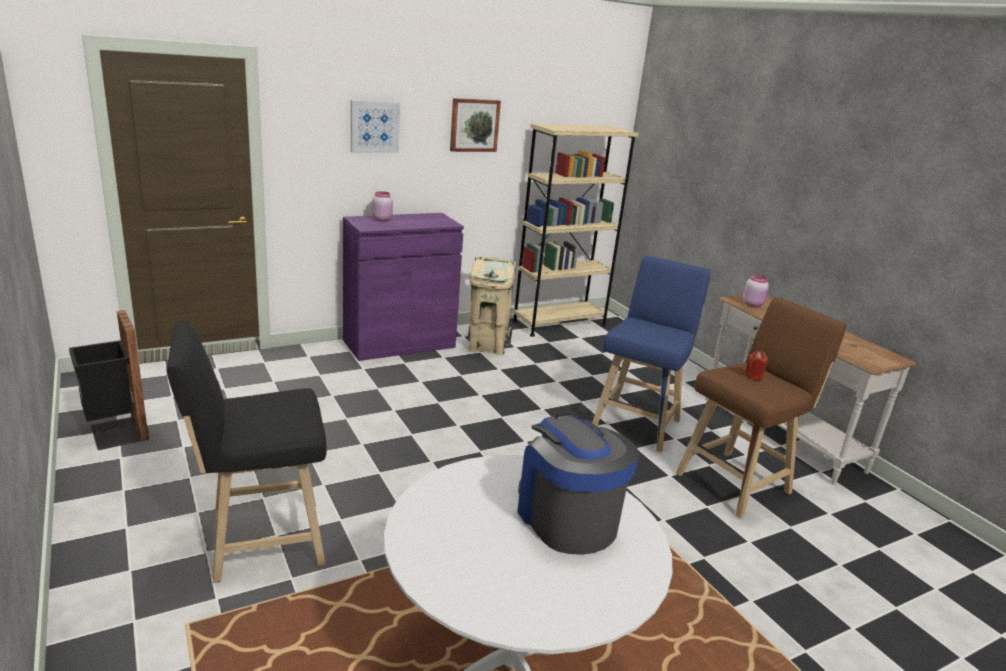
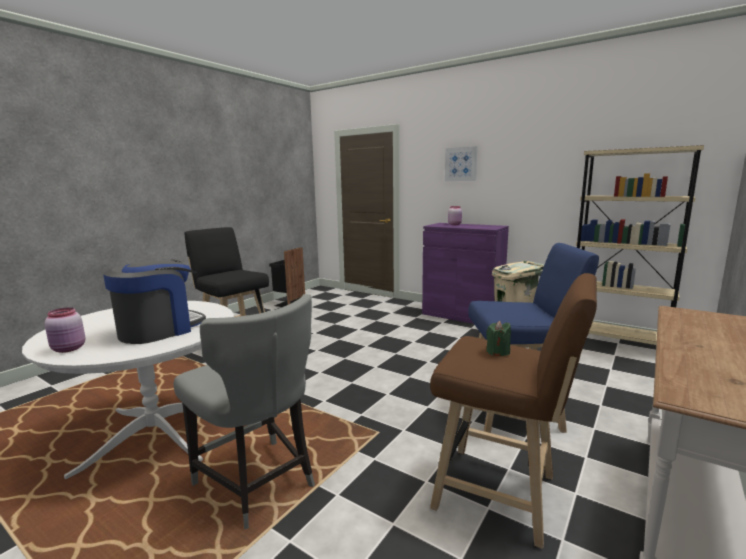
camera: 65 degrees right, 10 degrees down
picture [450,98,501,152] -> none
pink jar [743,275,769,307] -> pink jar moved to [45,307,86,353]
red candle [745,351,768,380] -> green candle [486,321,511,356]
none -> grey chair [174,294,315,529]

